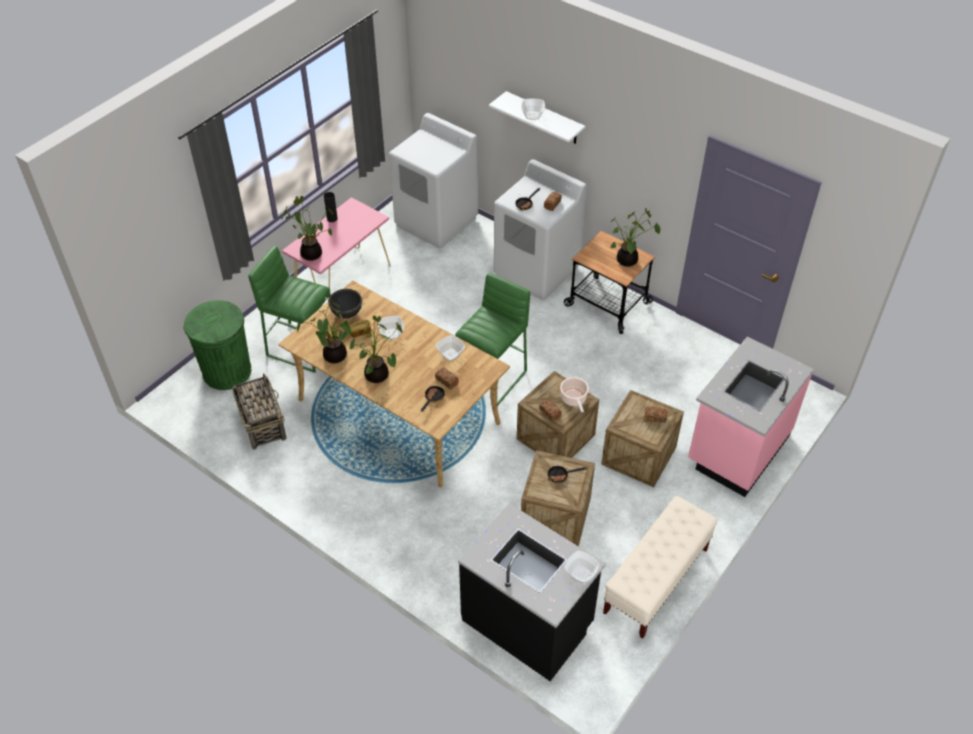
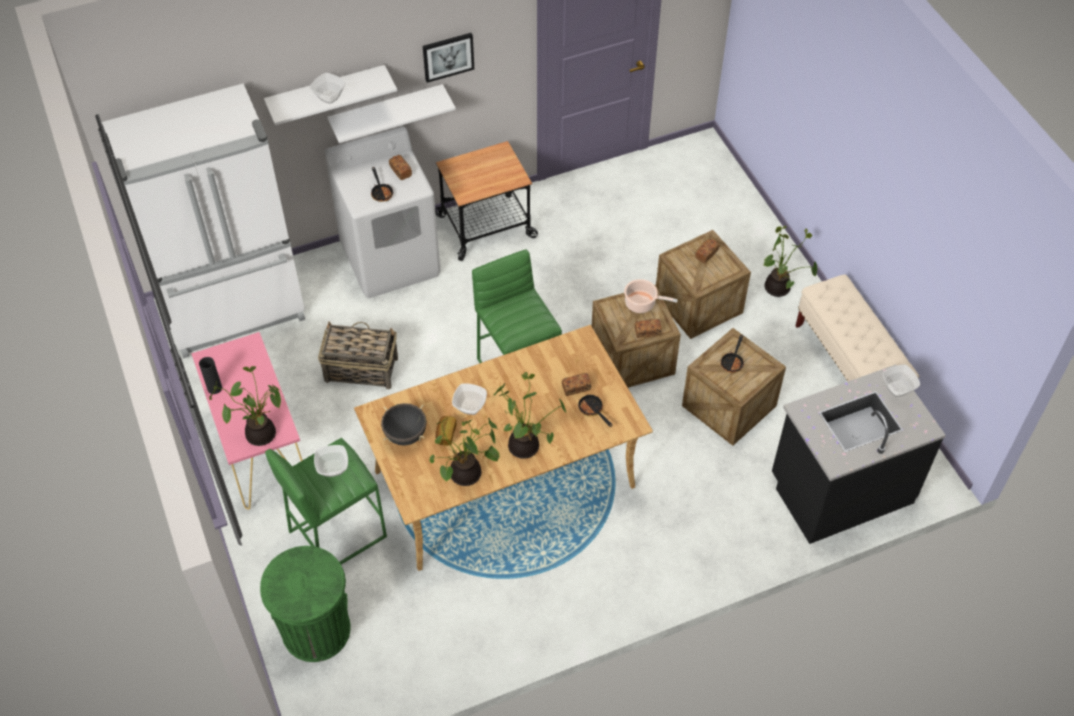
camera: 60 degrees left, 5 degrees up
basket [232,373,287,450] -> basket moved to [318,321,398,389]
white washing machine [389,113,478,249] -> white fridge [101,83,305,358]
bowl [435,335,465,361] -> bowl moved to [314,445,348,477]
potted plant [610,208,661,267] -> potted plant moved to [763,226,817,297]
pink counter [688,336,814,497] -> none
none -> white shelf [328,84,456,143]
none -> picture [423,33,474,83]

